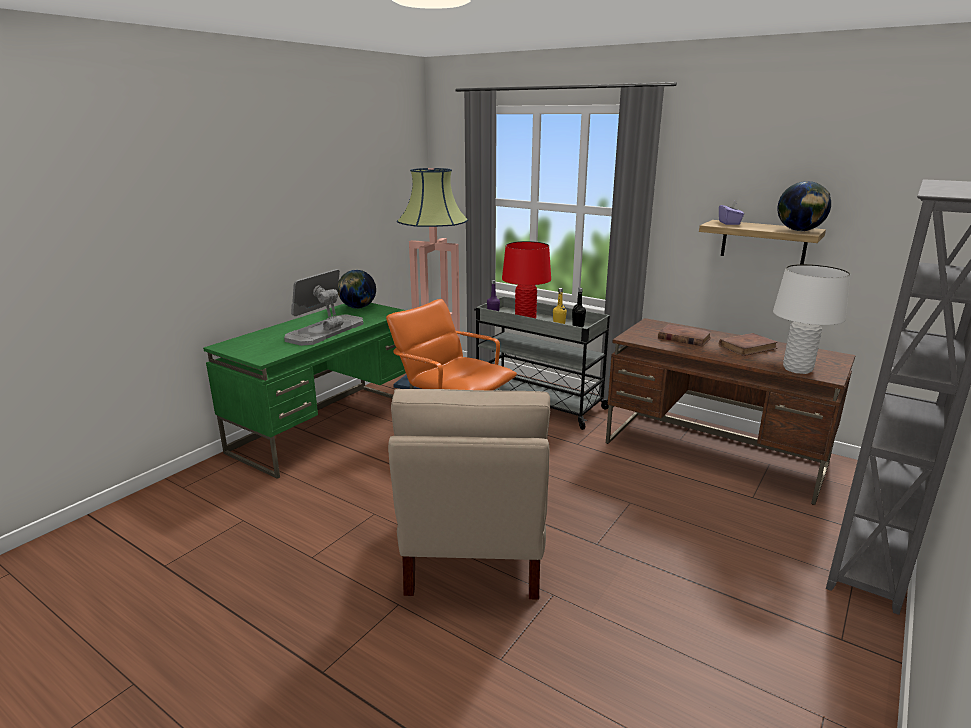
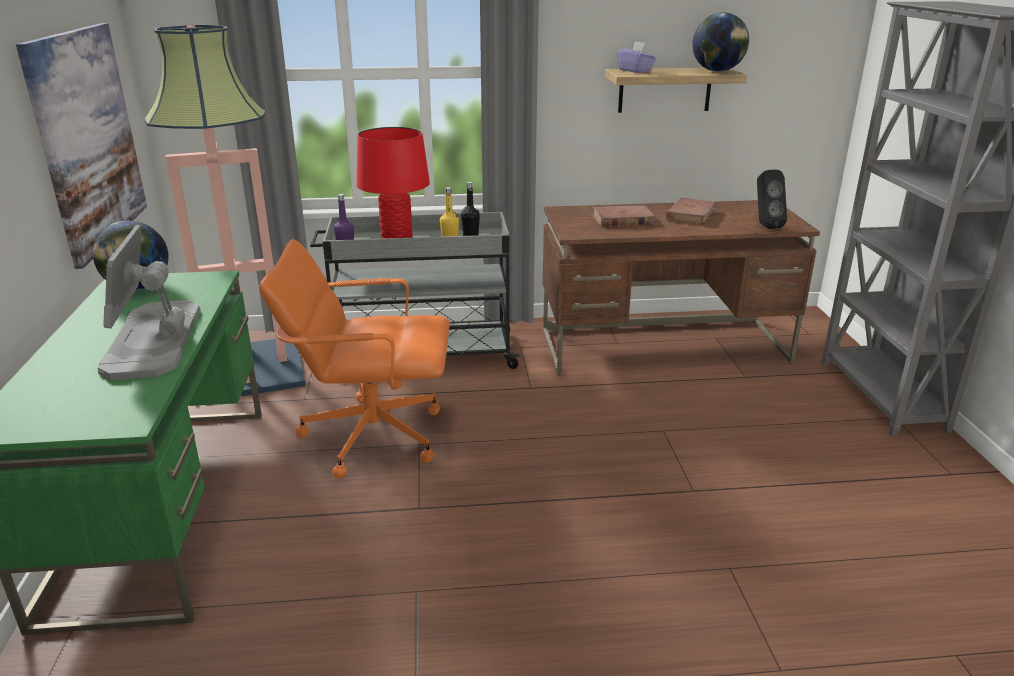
camera: 40 degrees left, 5 degrees up
beige chair [388,389,550,600] -> none
white table lamp [773,264,850,374] -> black speaker [757,170,787,229]
none -> picture [16,23,147,269]

